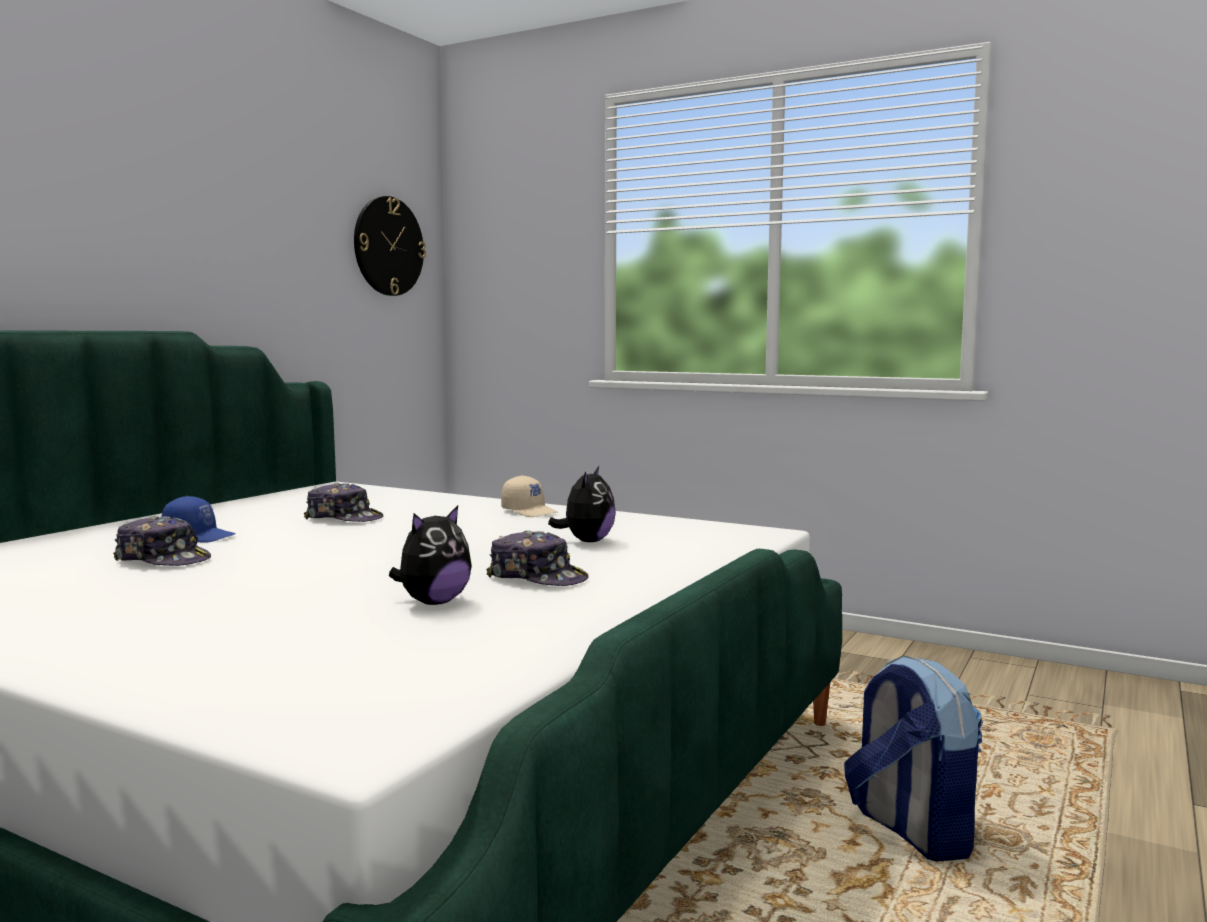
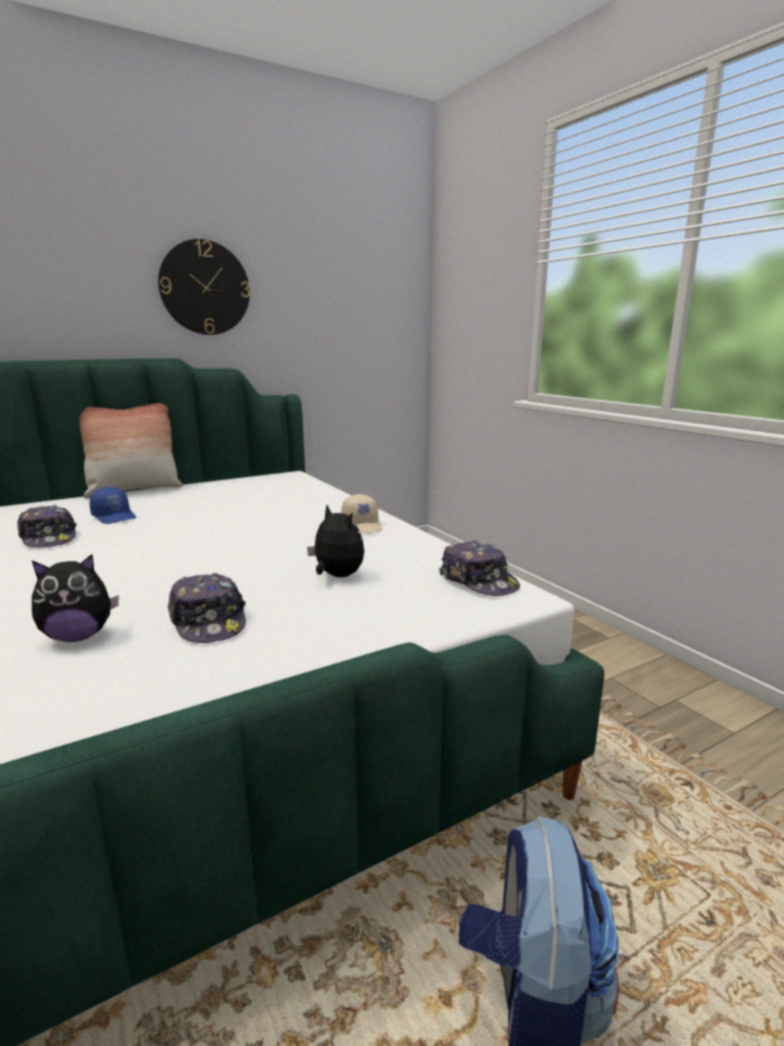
camera: 30 degrees right, 10 degrees up
cap [304,483,383,522] -> cap moved to [439,541,520,596]
wall clock [354,196,426,296] -> wall clock moved to [158,239,250,335]
plush toy [548,466,616,542] -> plush toy turned 90 degrees counterclockwise [307,505,364,577]
none -> pillow [79,403,183,498]

